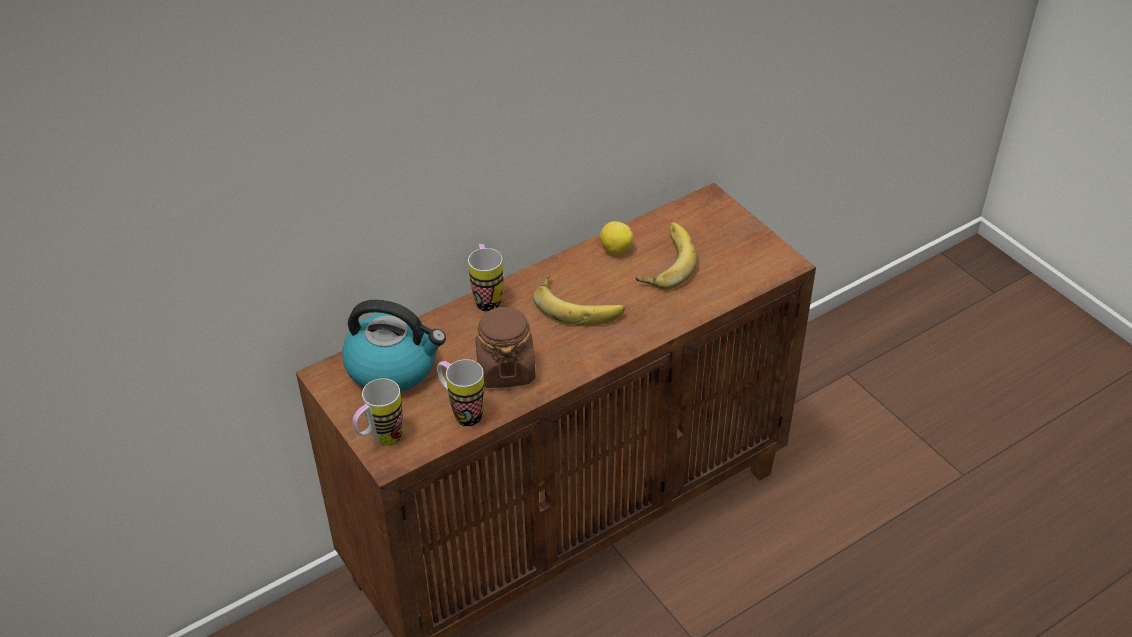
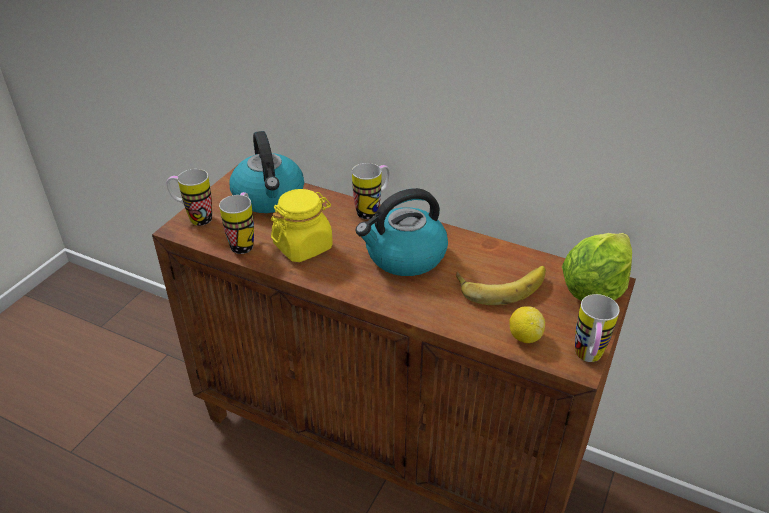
camera: 60 degrees right, 5 degrees down
brown jar [475,305,536,388] -> yellow jar [271,189,333,262]
banana [533,273,625,326] -> kettle [355,188,448,276]
lemon [600,221,633,254] -> lemon moved to [509,306,545,343]
none -> lettuce [562,233,632,301]
none -> mug [575,294,620,362]

